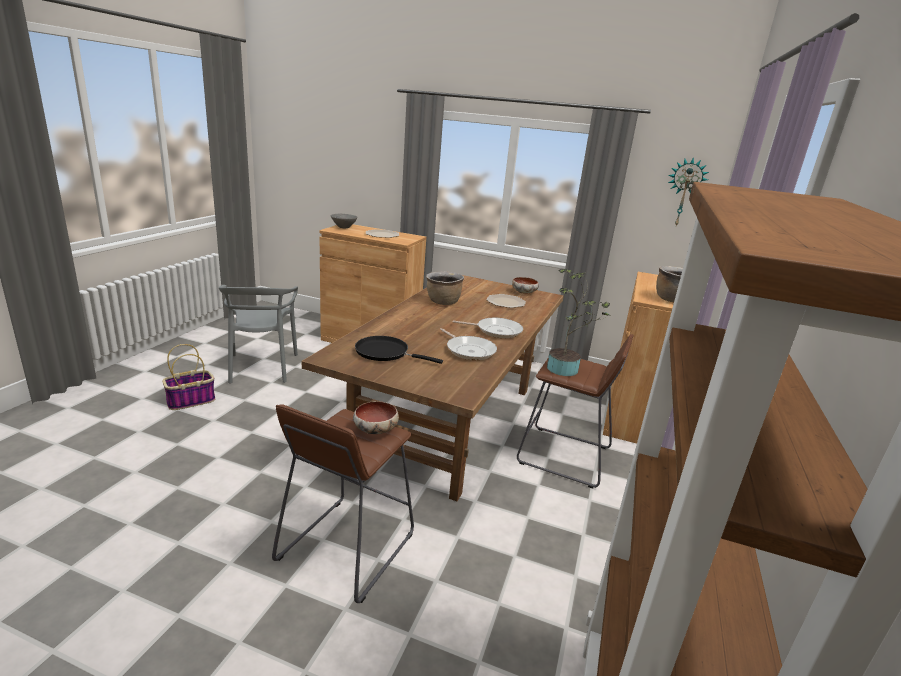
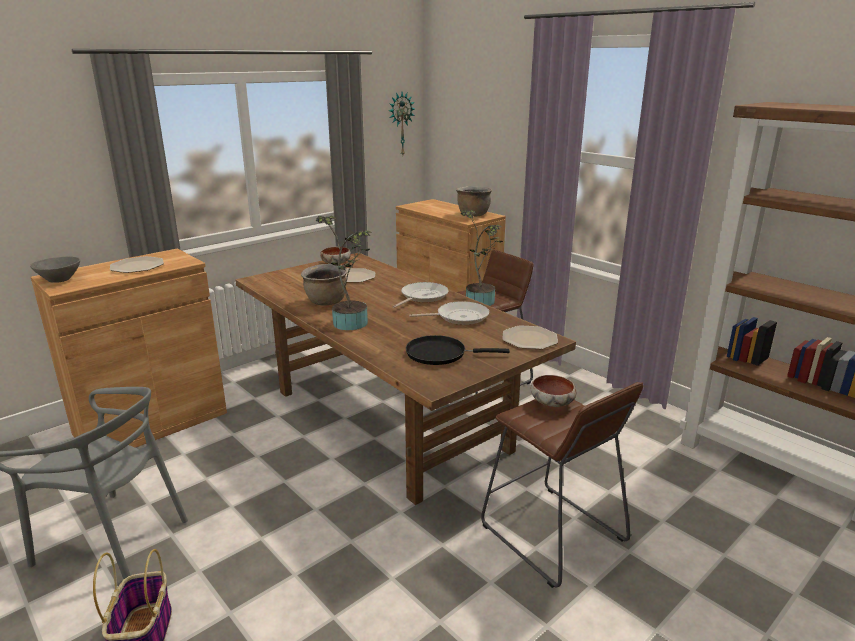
camera: 60 degrees left, 0 degrees up
black frying pan [355,336,443,364] -> black frying pan turned 45 degrees clockwise [406,335,510,365]
none -> potted plant [316,215,372,330]
none -> plate [502,325,558,349]

